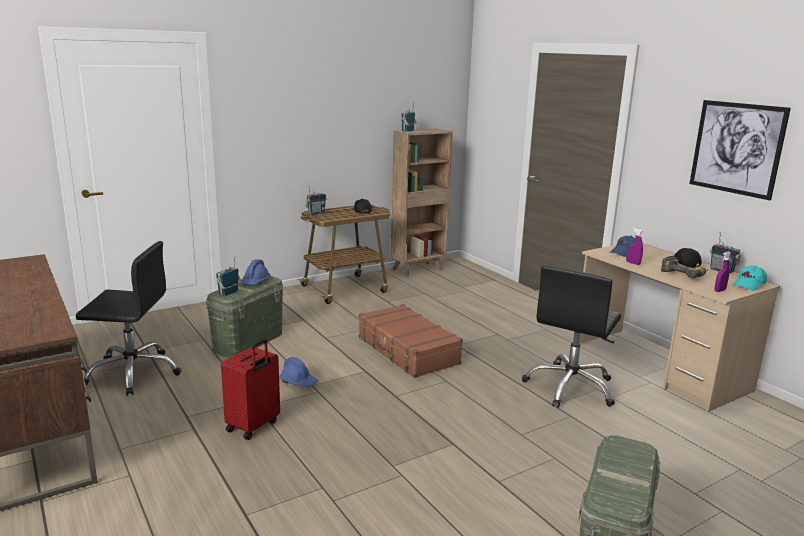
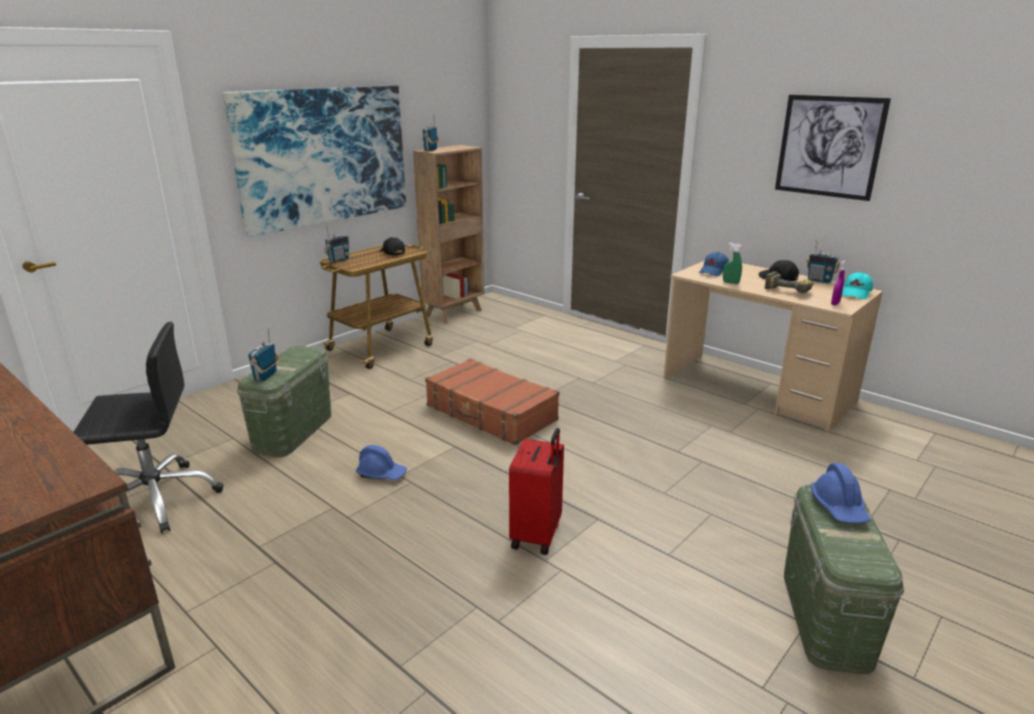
camera: 15 degrees left, 5 degrees up
red suitcase [221,339,280,440] -> red suitcase moved to [509,428,564,555]
blue hard hat [241,259,271,285] -> blue hard hat moved to [811,463,870,524]
black office chair [522,265,621,408] -> none
purple spray bottle [626,227,643,265] -> green spray bottle [723,243,742,284]
none -> picture [222,85,406,237]

